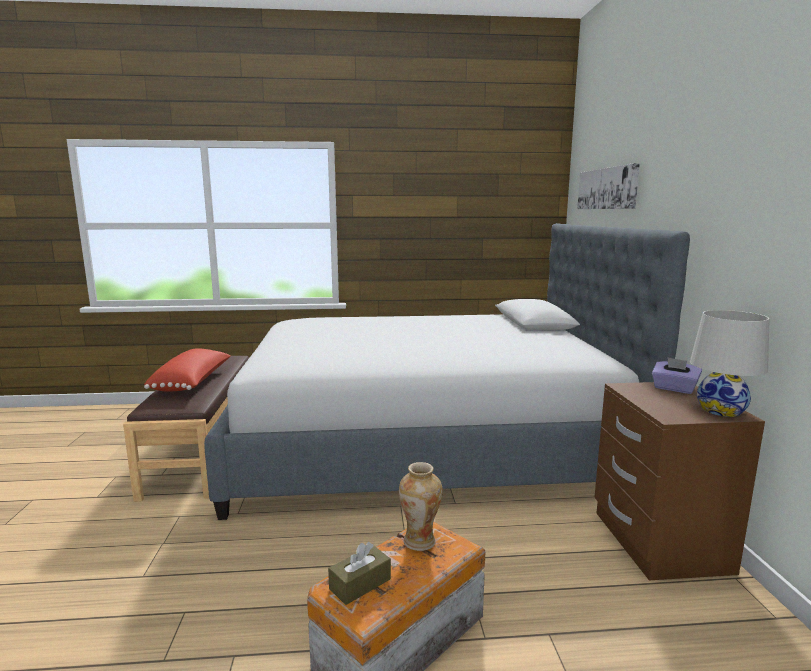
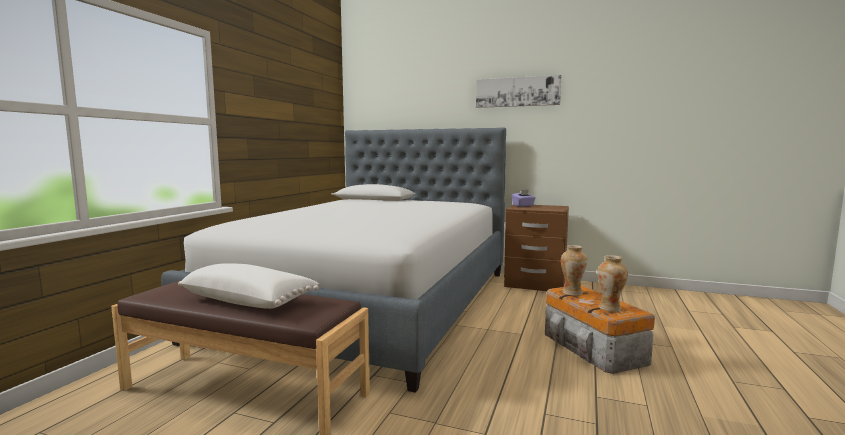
camera: 65 degrees left, 5 degrees down
red pillow [144,348,231,392] -> white pillow [178,263,319,309]
brown tissue box [328,542,391,605] -> vase [598,255,628,312]
picture [577,163,640,209] -> picture moved to [476,75,561,108]
white table lamp [690,310,769,417] -> none

